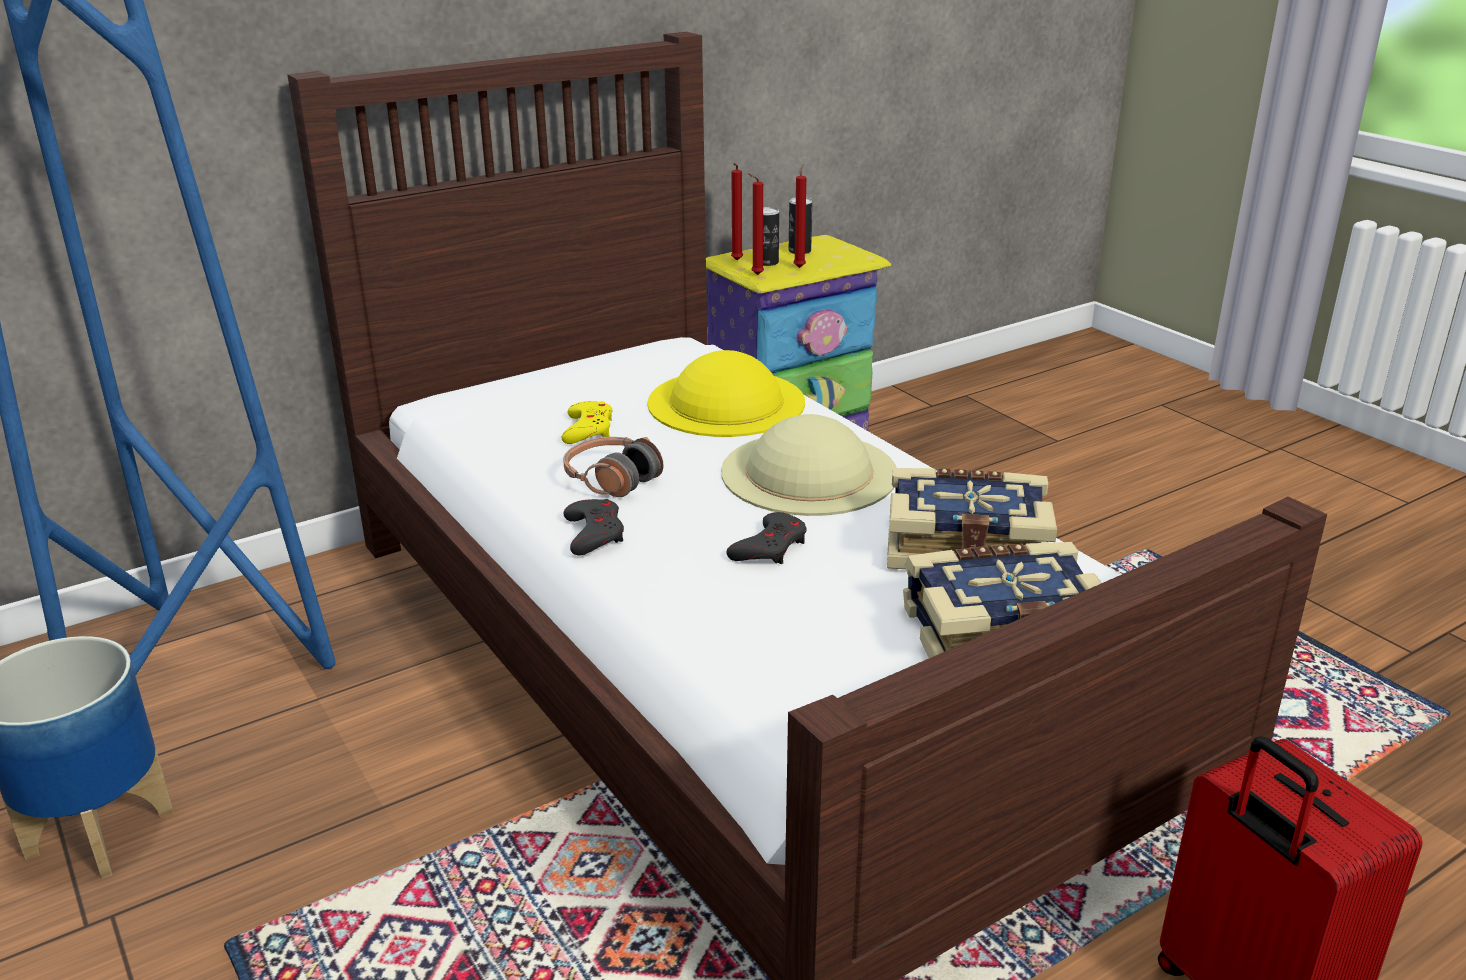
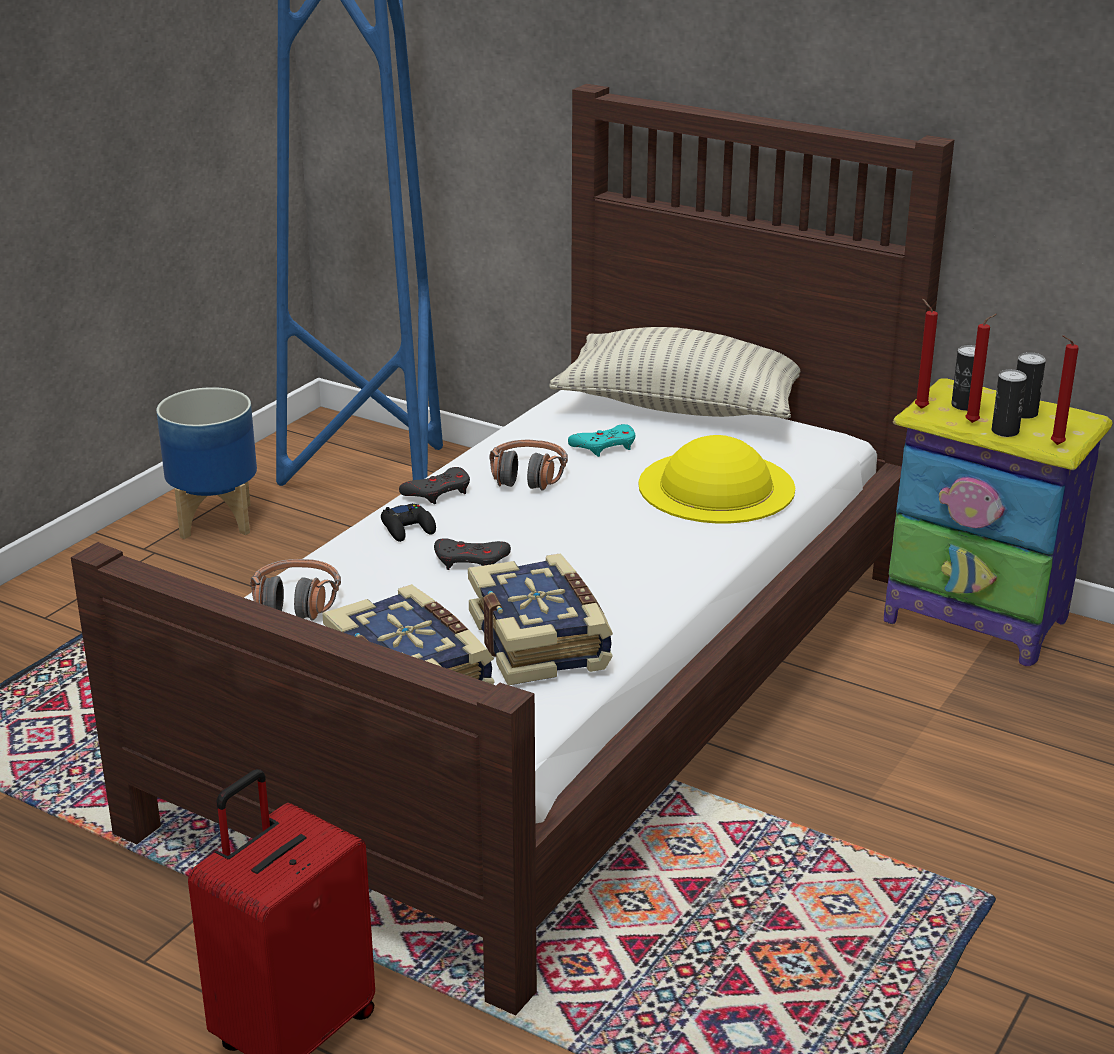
camera: 65 degrees right, 0 degrees up
yellow game controller [562,401,612,444] -> turquoise game controller [568,424,635,457]
beige hat [721,414,897,516] -> none
red candle [731,163,743,260] -> red candle moved to [1051,335,1079,445]
none -> headphones [250,559,341,621]
none -> black game controller [381,503,436,542]
none -> pillow [549,327,801,419]
none -> can [992,369,1027,437]

